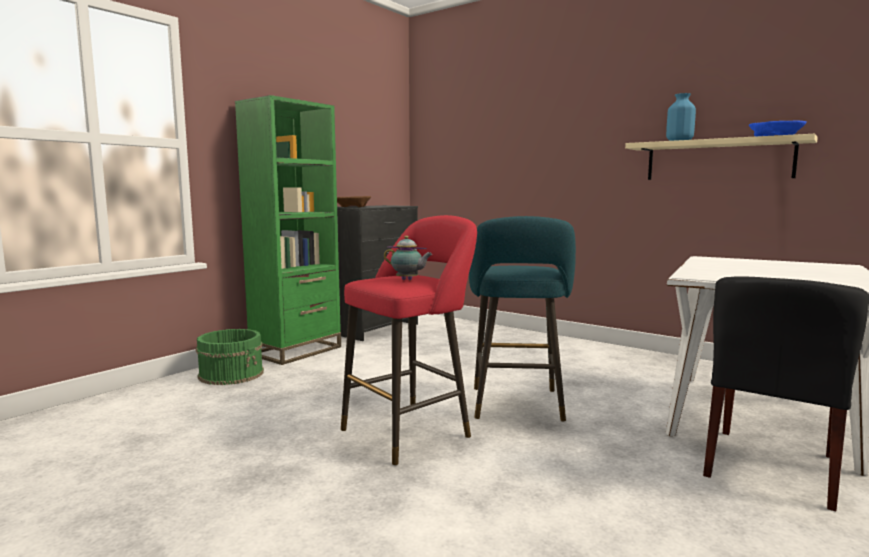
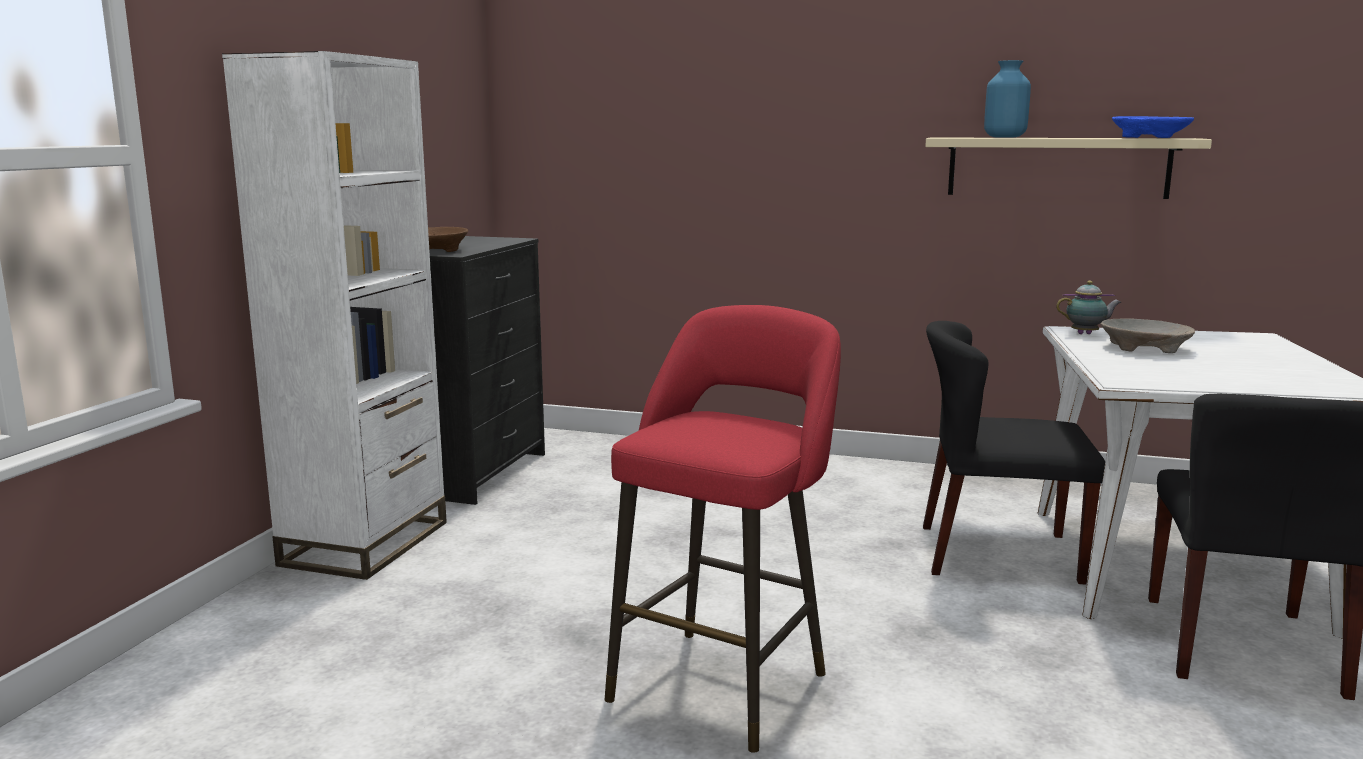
camera: 20 degrees left, 5 degrees up
green bucket [196,329,264,385] -> none
green bookcase [235,95,341,365] -> white bookcase [222,51,447,580]
teapot [384,236,433,280] -> teapot moved to [1056,281,1122,334]
turquoise stool [469,216,576,421] -> none
none -> black chair [923,321,1105,585]
none -> beige bowl [1100,318,1195,353]

